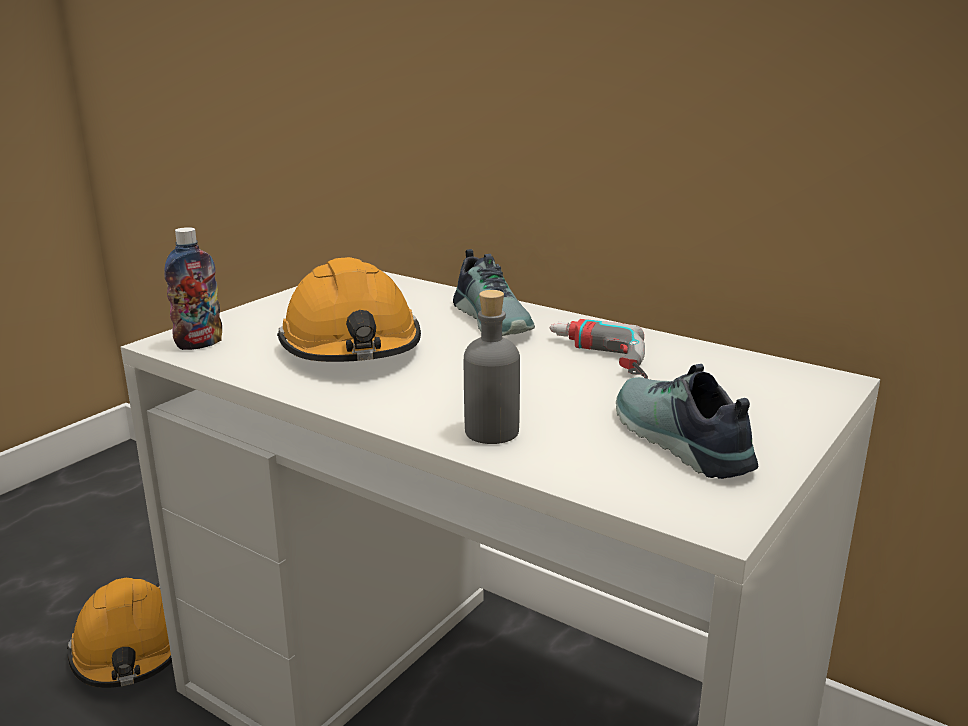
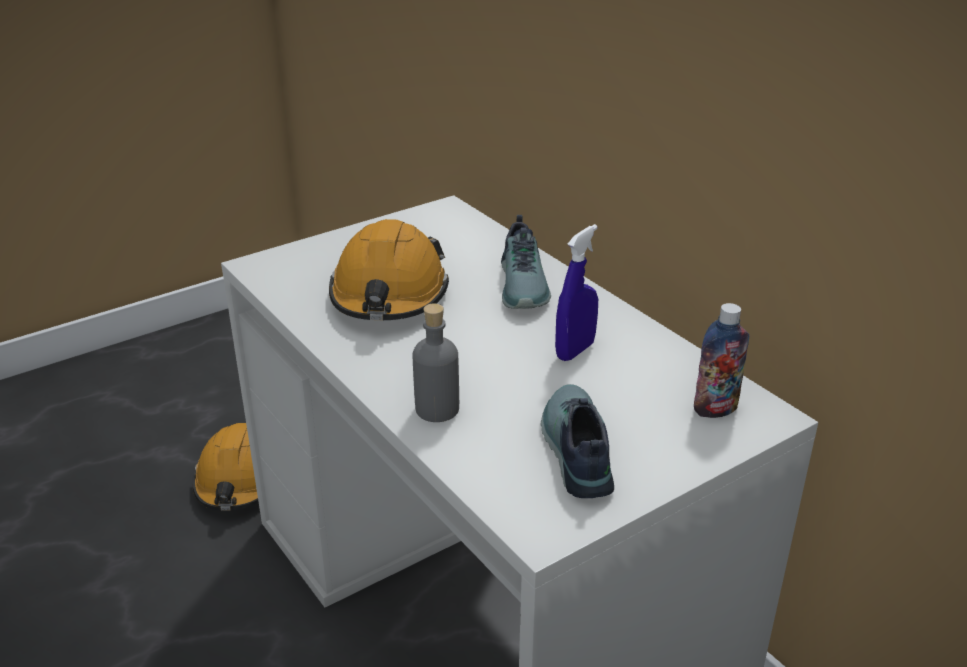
camera: 20 degrees right, 10 degrees up
bottle [164,227,222,350] -> bottle moved to [694,303,749,418]
power drill [550,319,648,379] -> blue spray bottle [555,224,598,361]

